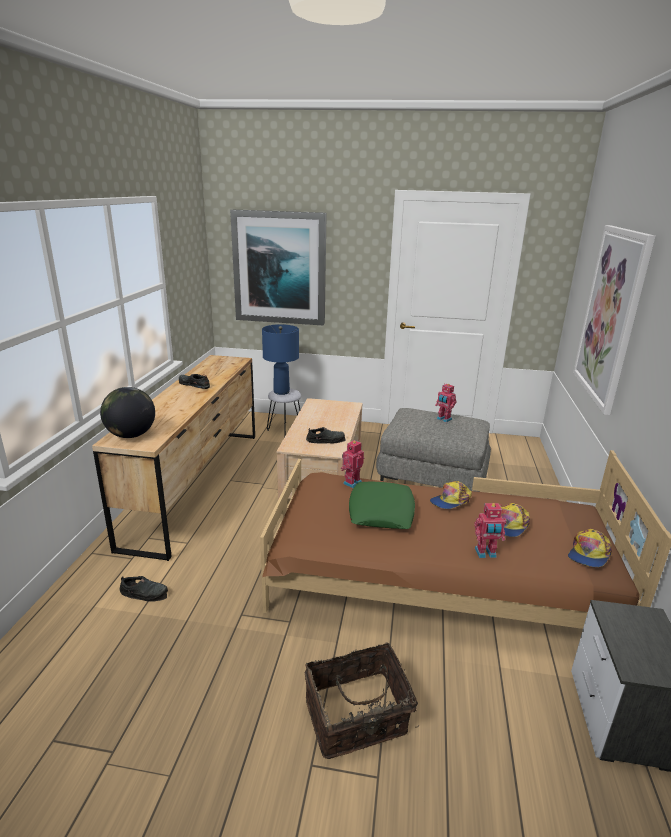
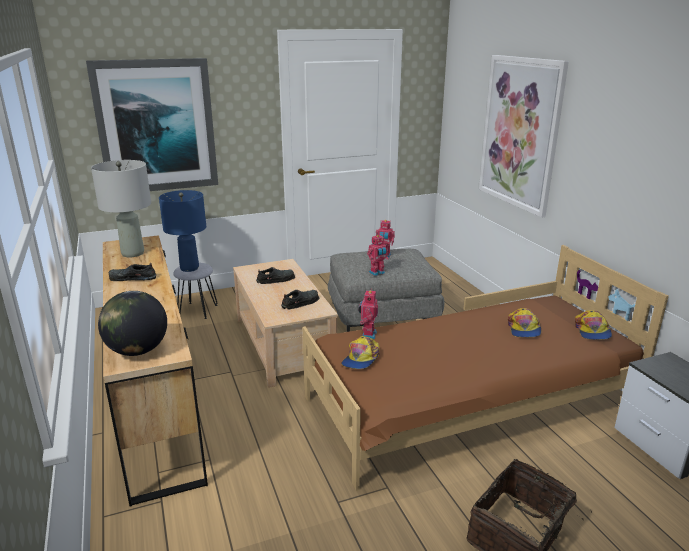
camera: 30 degrees left, 0 degrees up
black shoe [120,576,168,602] -> black shoe moved to [256,267,295,284]
green pillow [349,482,415,529] -> none
cap [430,481,472,509] -> cap moved to [341,336,380,369]
toy robot [474,503,506,558] -> toy robot moved to [367,235,389,276]
none -> grey table lamp [91,160,151,257]

